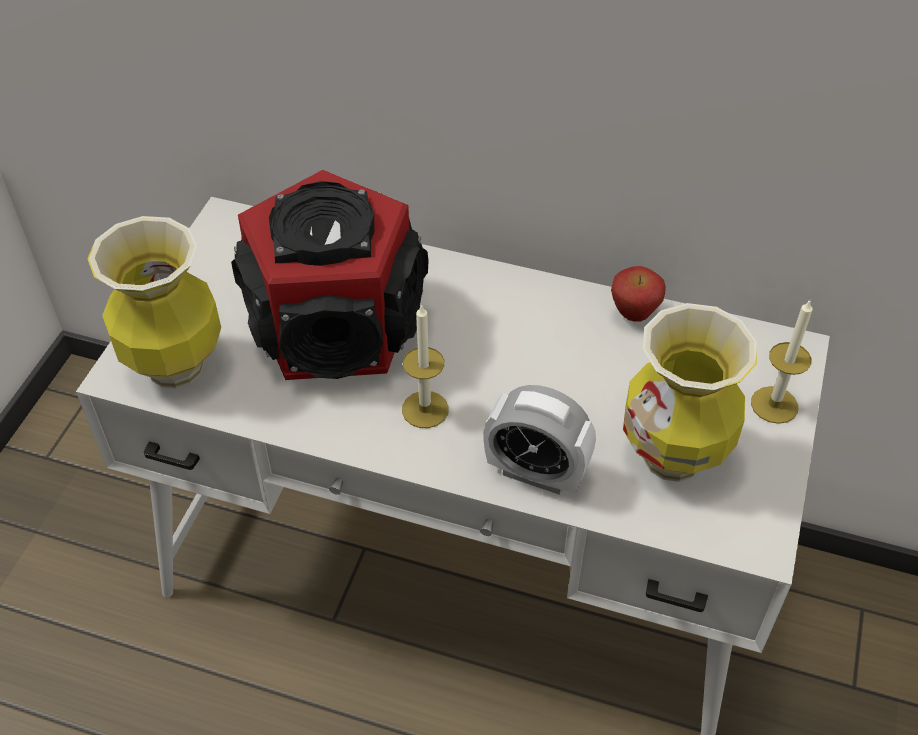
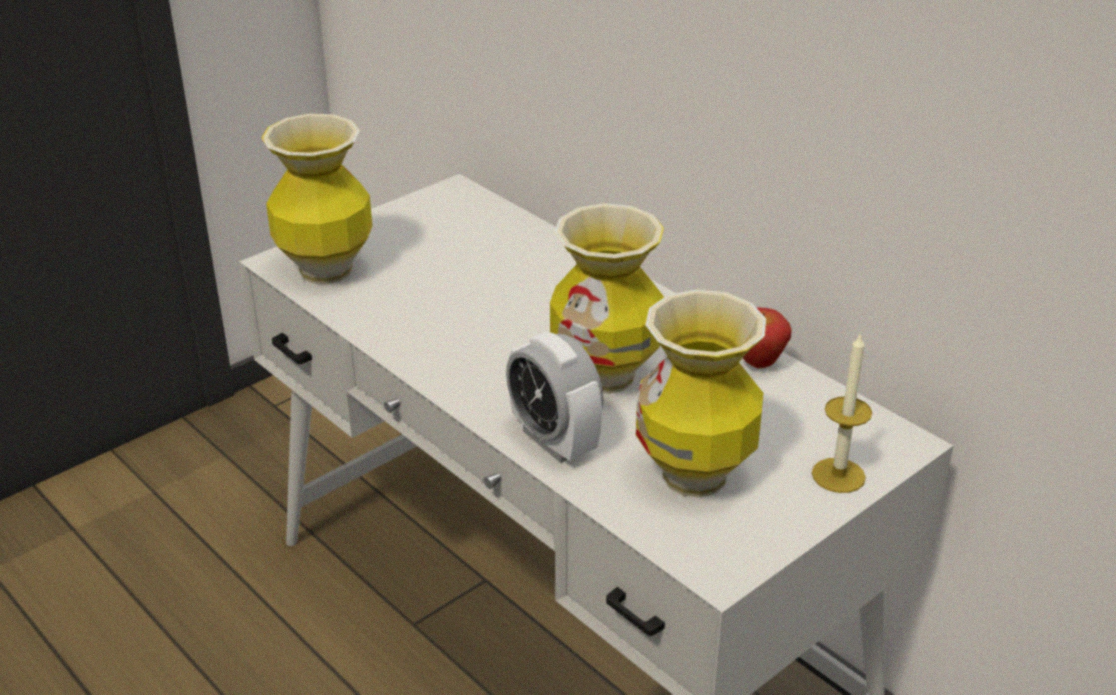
camera: 30 degrees right, 15 degrees down
speaker [231,170,429,380] -> none
candle [402,304,449,428] -> none
none -> vase [550,203,664,394]

